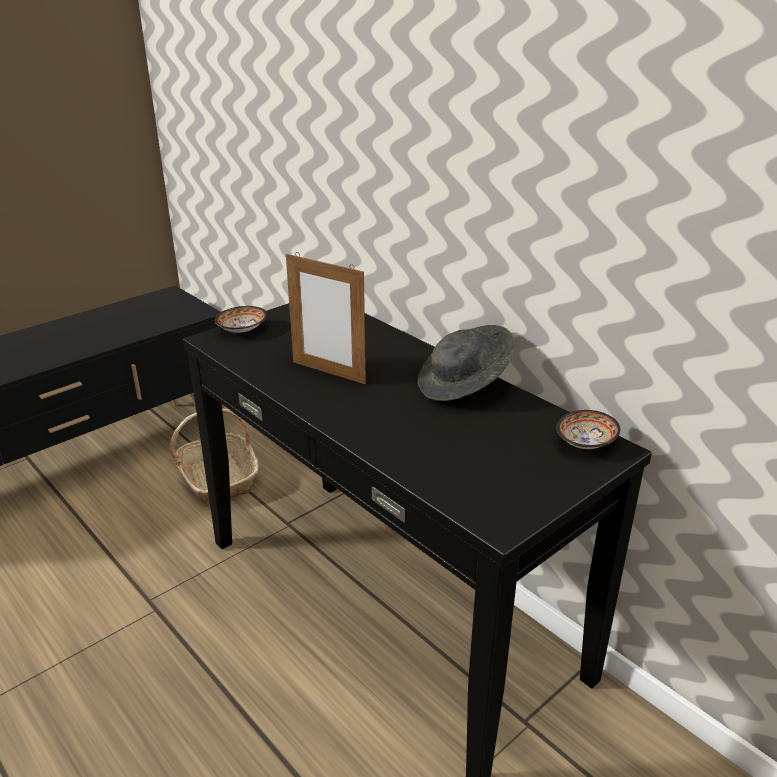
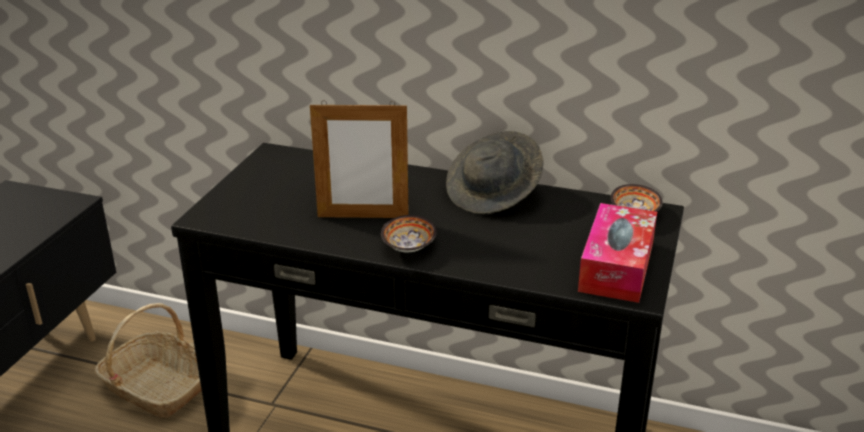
camera: 30 degrees left, 0 degrees up
bowl [215,306,267,333] -> bowl moved to [381,215,437,252]
none -> tissue box [578,203,657,303]

